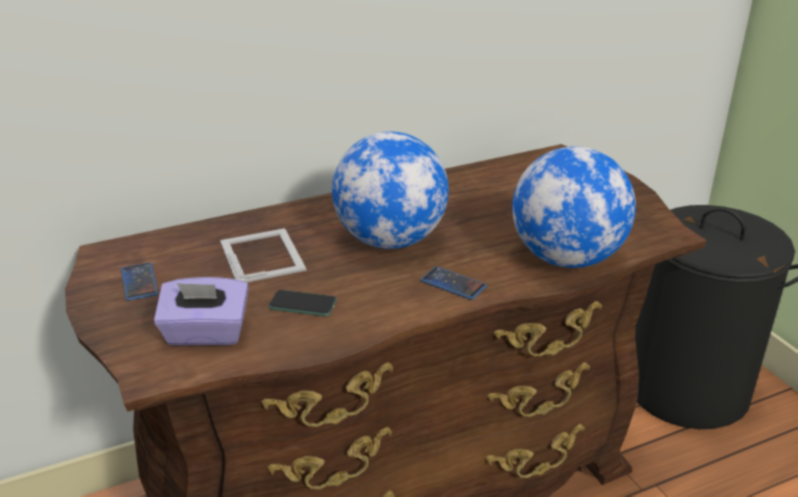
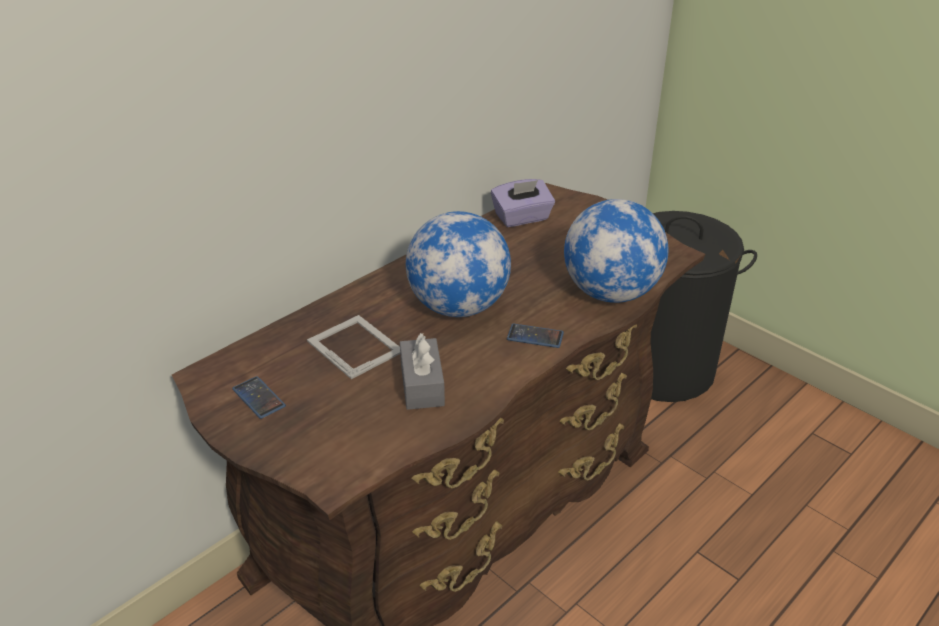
camera: 20 degrees left, 5 degrees up
purple tissue box [154,277,249,346] -> purple tissue box moved to [491,179,555,227]
phone [268,290,337,316] -> grey tissue box [400,333,445,410]

